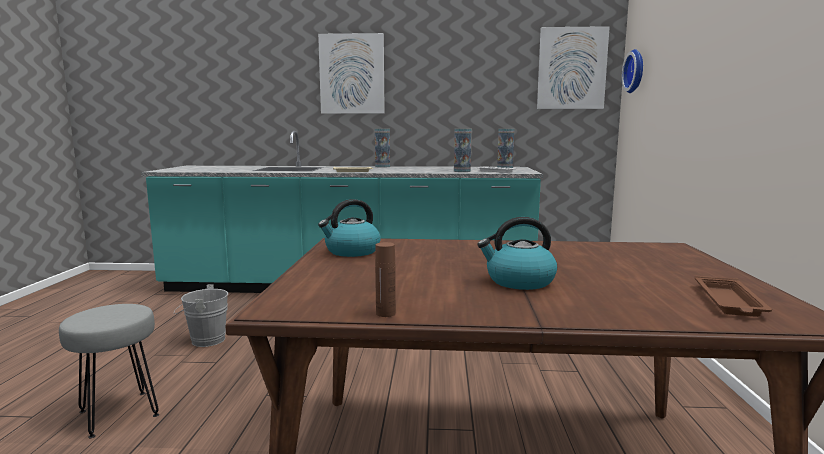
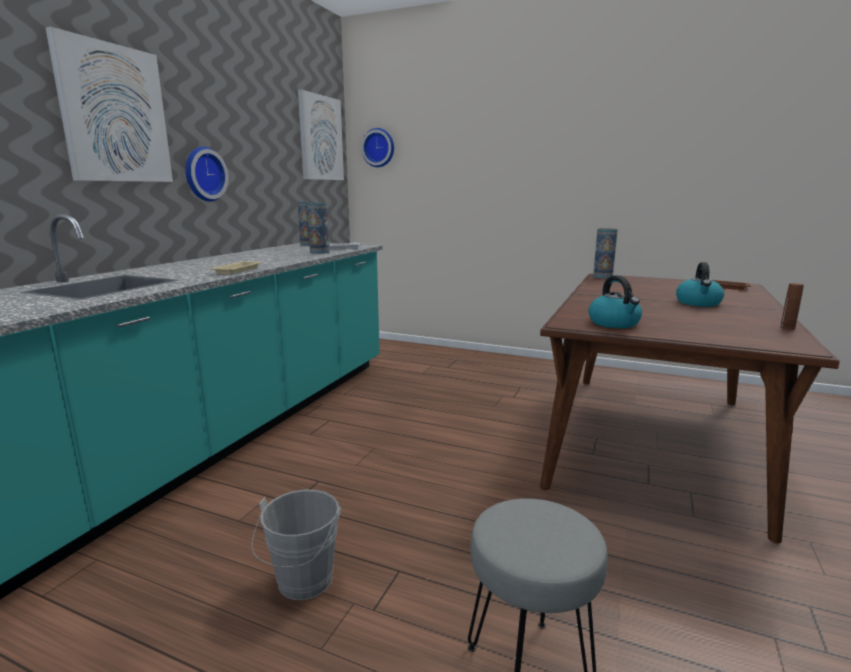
camera: 70 degrees left, 5 degrees up
vase [375,128,390,168] -> vase moved to [593,228,618,278]
none -> wall clock [185,147,229,202]

